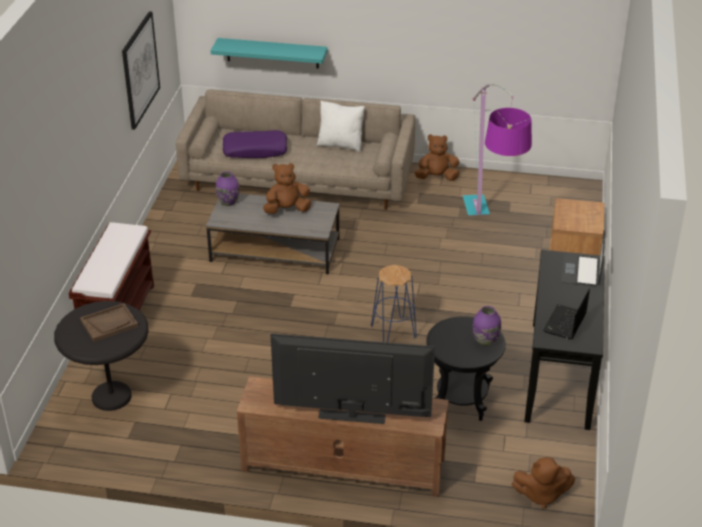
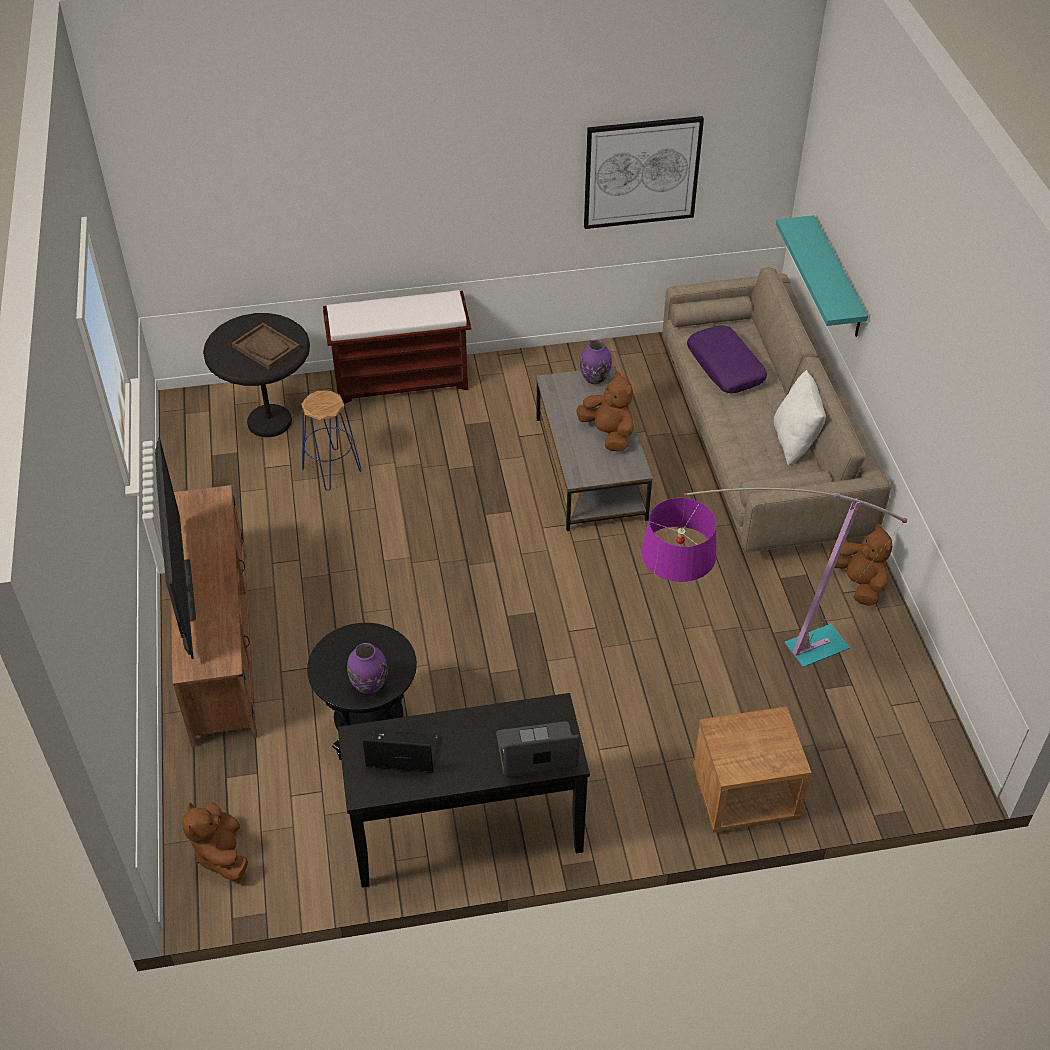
camera: 70 degrees right, 10 degrees up
blue stool [371,265,417,343] -> blue stool moved to [301,390,361,491]

